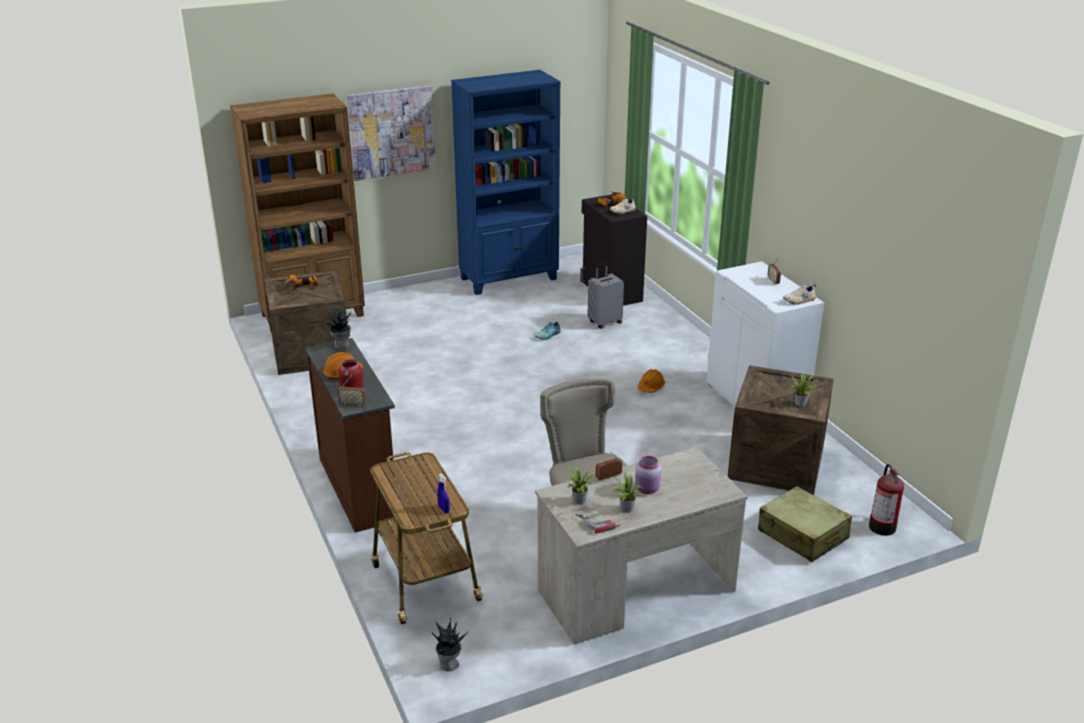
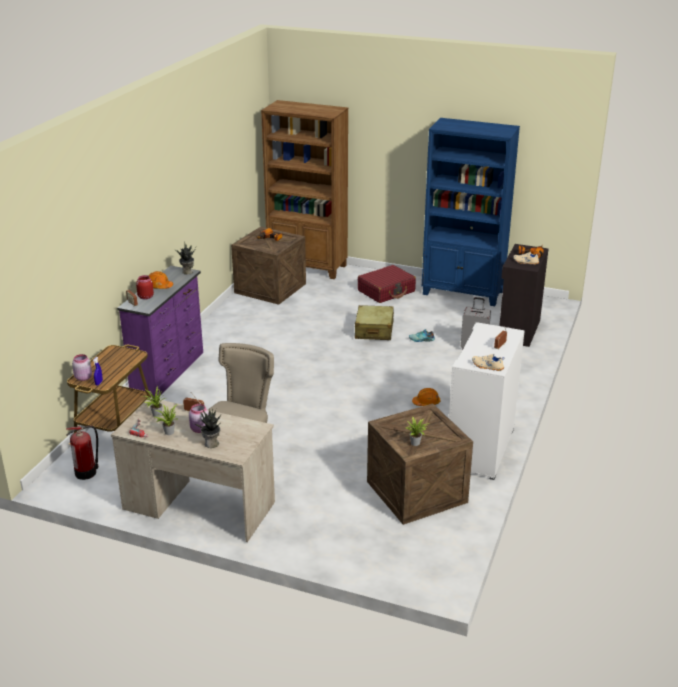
camera: 45 degrees right, 0 degrees up
brown dresser [305,338,396,533] -> purple dresser [117,266,203,398]
picture [346,85,436,181] -> none
potted plant [432,617,468,671] -> potted plant moved to [194,408,221,448]
beige suitcase [758,486,852,562] -> beige suitcase moved to [355,305,394,340]
fire extinguisher [869,464,904,536] -> fire extinguisher moved to [66,425,98,480]
none -> pink jar [72,354,92,381]
none -> red suitcase [358,265,416,303]

